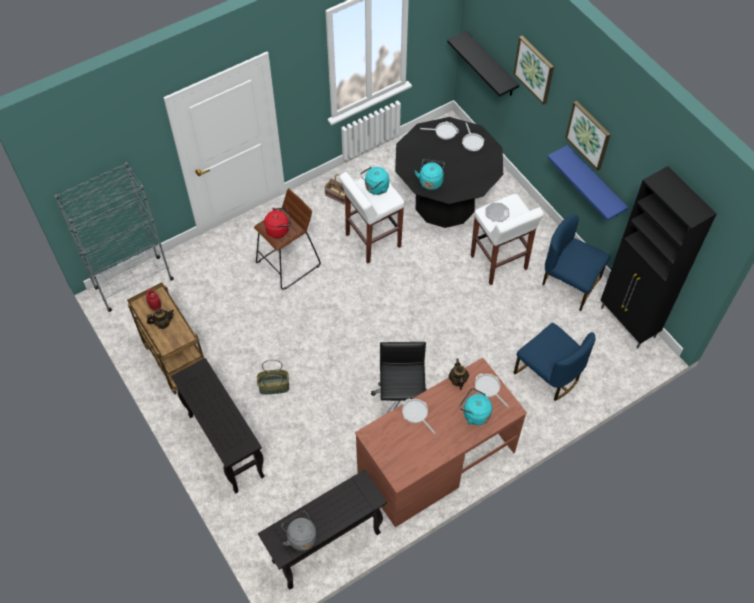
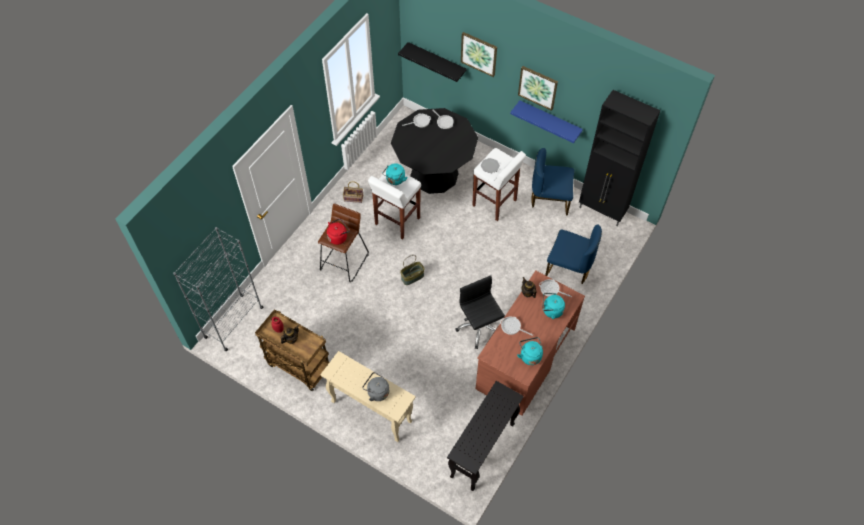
camera: 25 degrees left, 0 degrees up
black console table [171,358,265,494] -> beige console table [320,351,416,442]
basket [257,360,289,395] -> basket moved to [400,255,425,285]
grey kettle [281,510,317,551] -> grey kettle moved to [362,372,389,401]
turquoise kettle [415,159,445,190] -> turquoise kettle moved to [517,337,543,365]

